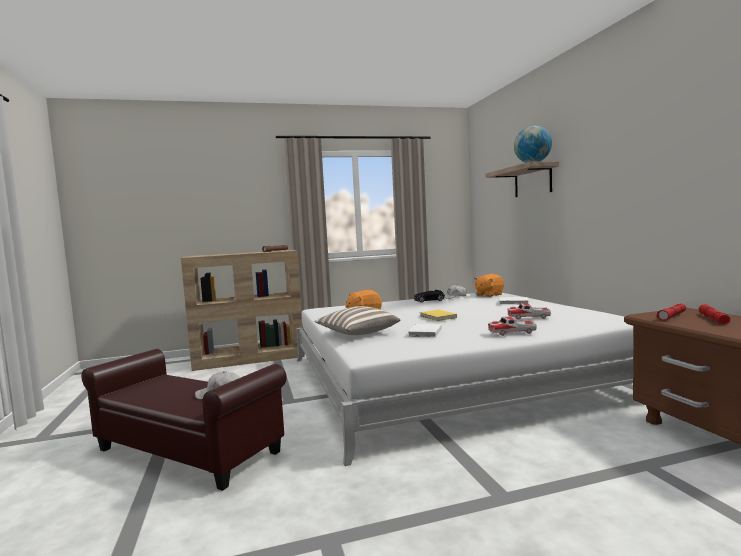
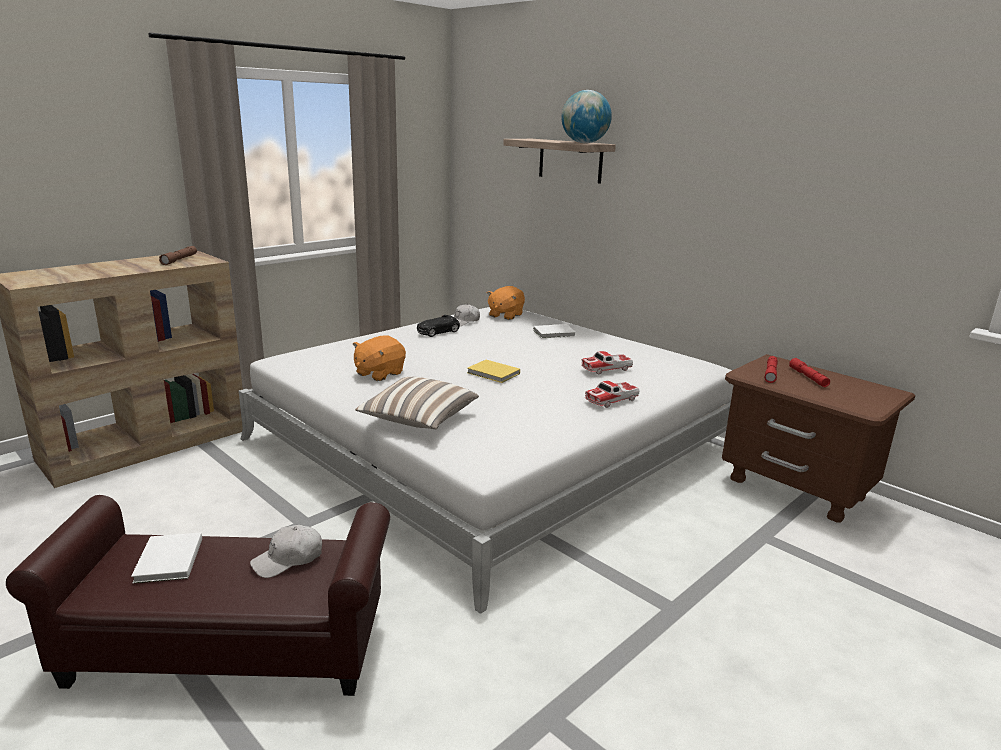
camera: 30 degrees left, 15 degrees up
white book [408,324,442,337] -> white book moved to [131,533,202,583]

